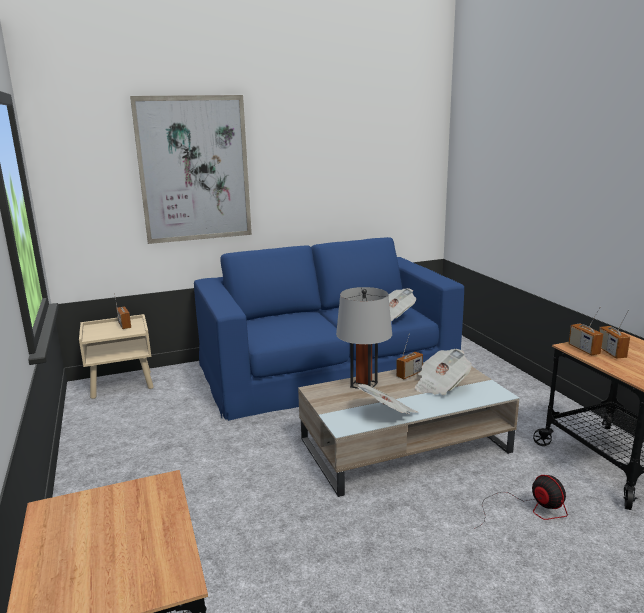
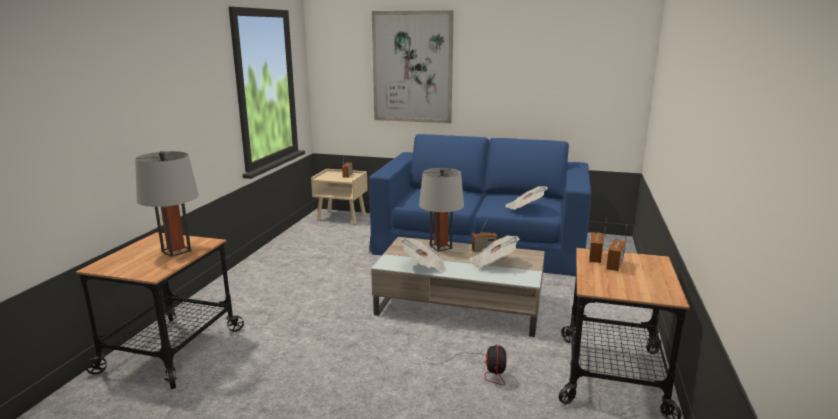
camera: 35 degrees right, 0 degrees up
none -> grey table lamp [135,151,199,257]

